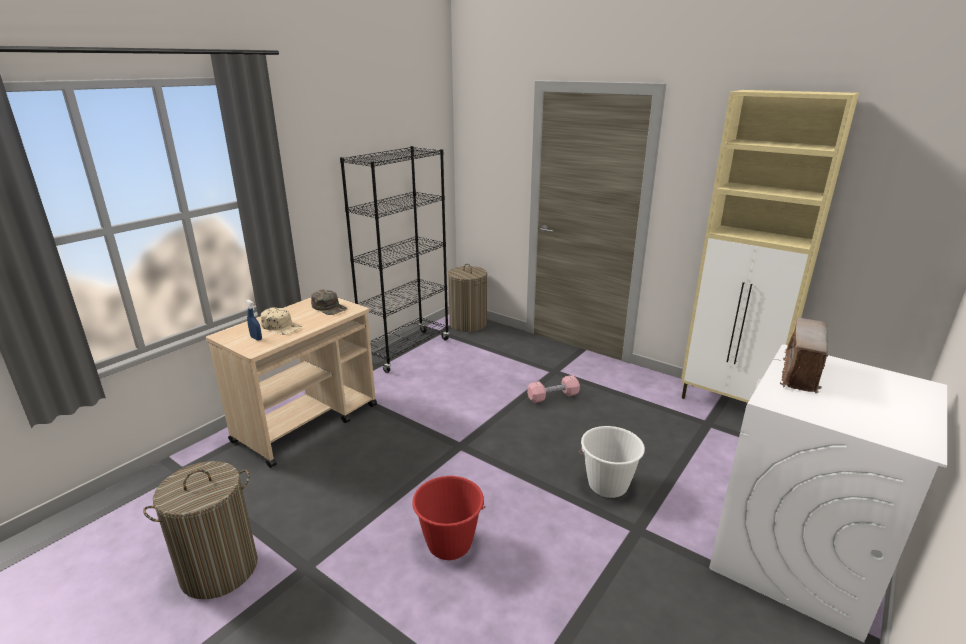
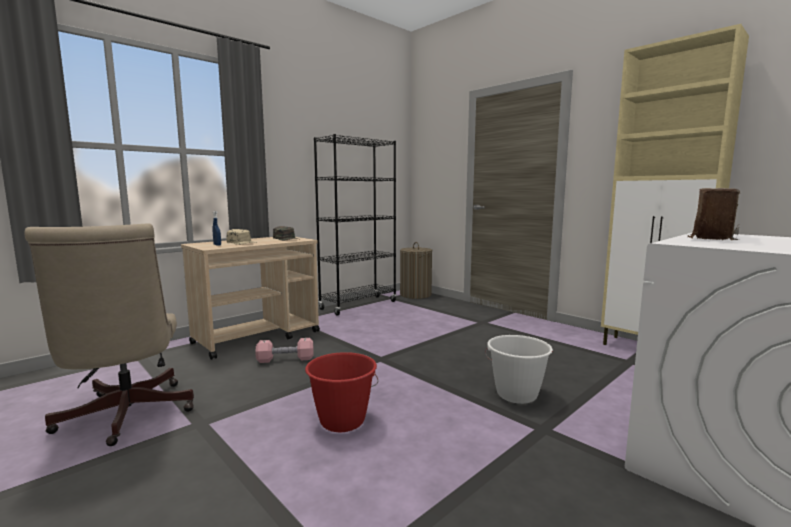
camera: 10 degrees right, 15 degrees down
laundry basket [143,461,258,599] -> beige office chair [24,223,194,446]
pink dumbbell [527,375,580,403] -> pink dumbbell moved to [255,338,314,363]

